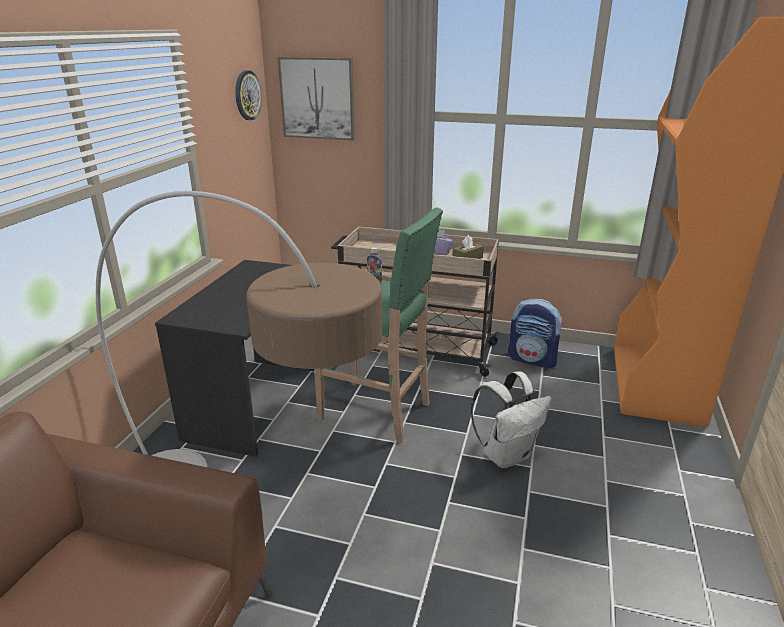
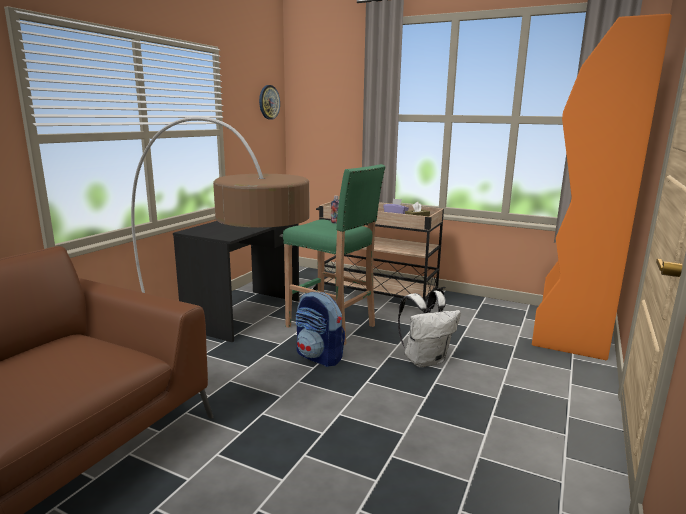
camera: 10 degrees right, 10 degrees down
picture [278,57,355,140] -> none
backpack [508,299,564,369] -> backpack moved to [296,292,345,367]

